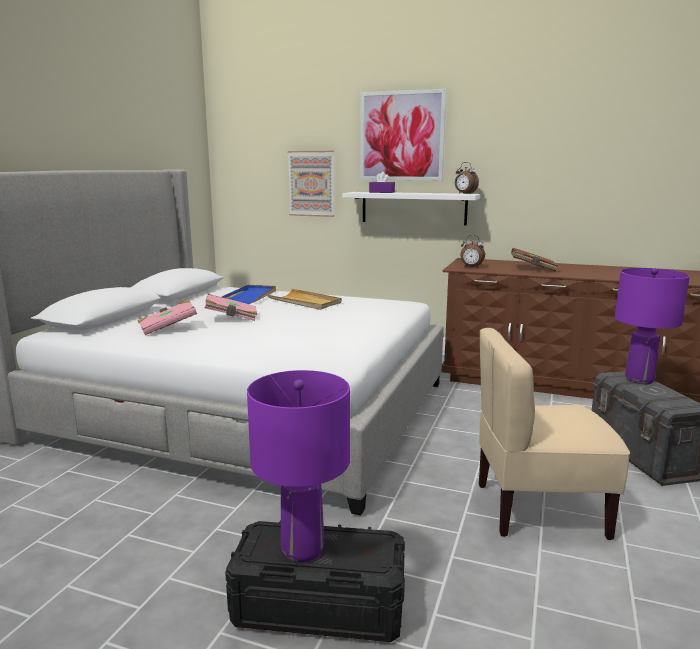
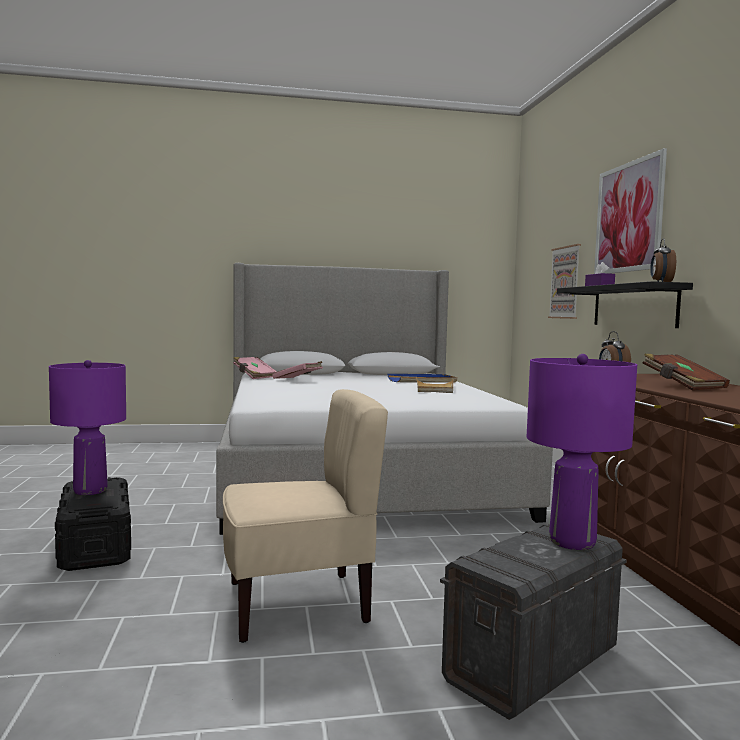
camera: 60 degrees right, 10 degrees down
pink book [205,294,257,321] -> pink book moved to [233,357,277,379]
white shelf [342,192,480,226] -> black shelf [557,281,693,328]
beige chair [479,328,630,540] -> beige chair turned 105 degrees clockwise [223,389,388,643]

